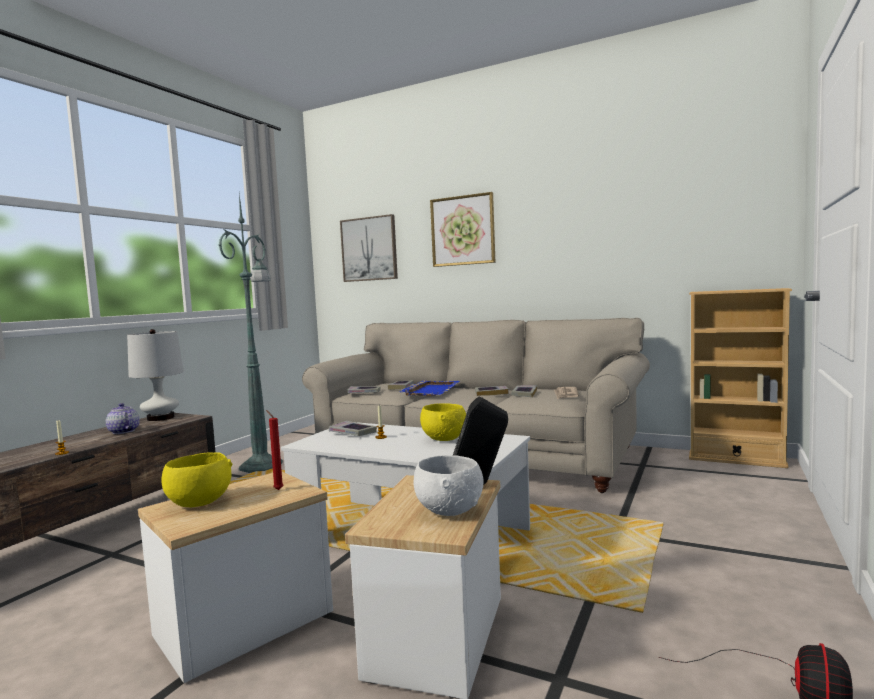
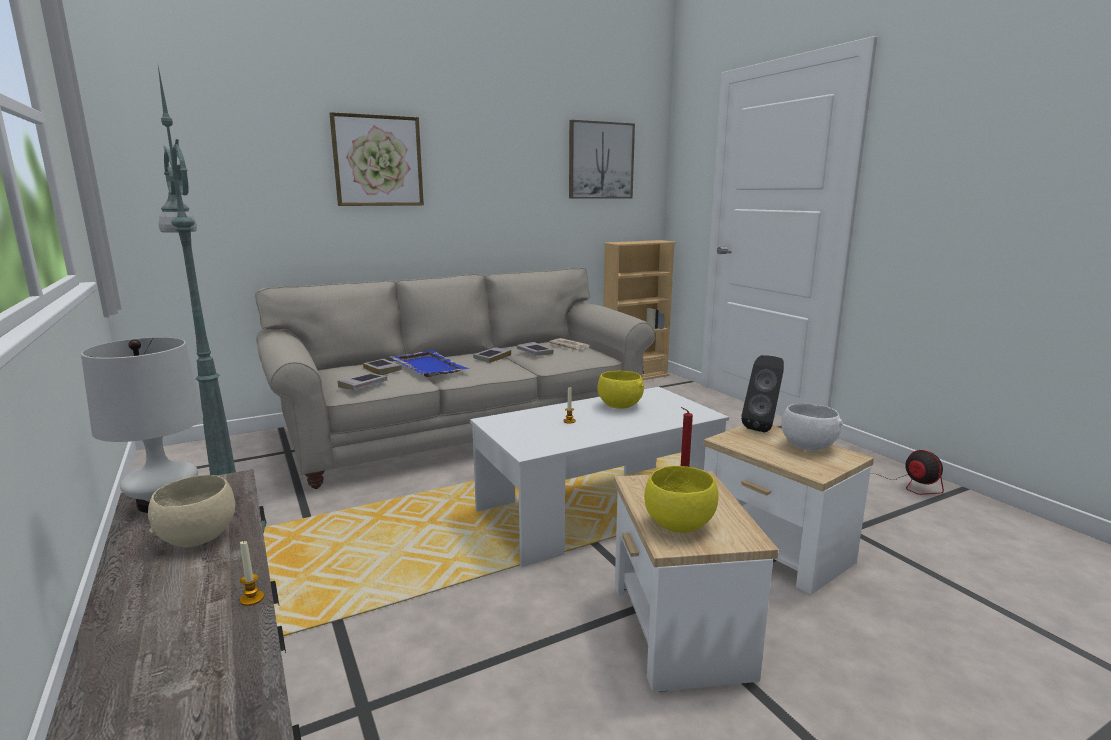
camera: 55 degrees left, 10 degrees up
teapot [106,403,140,434] -> beige bowl [148,475,235,547]
book [329,421,377,436] -> none
picture [340,214,398,282] -> picture moved to [569,120,635,199]

